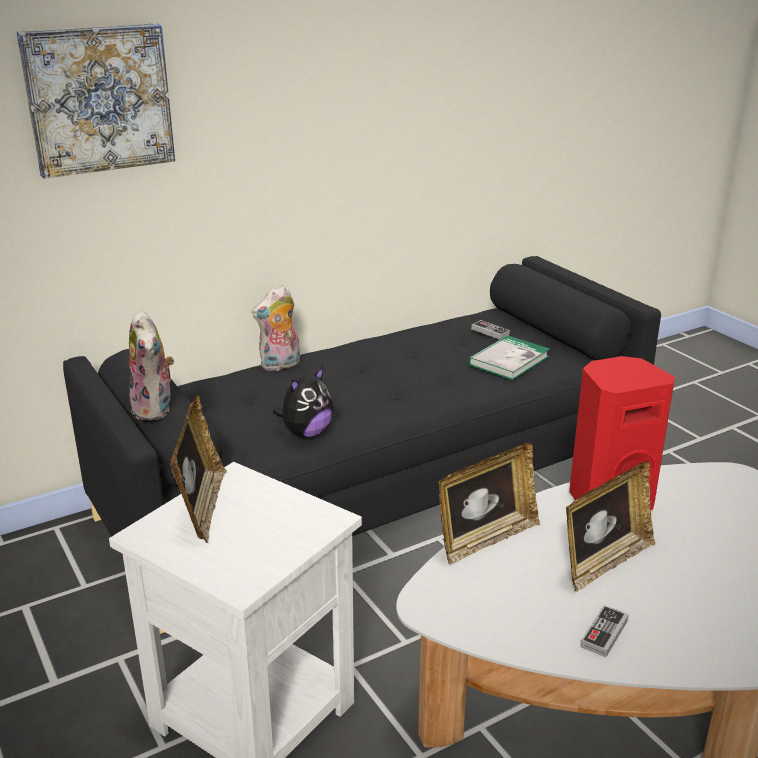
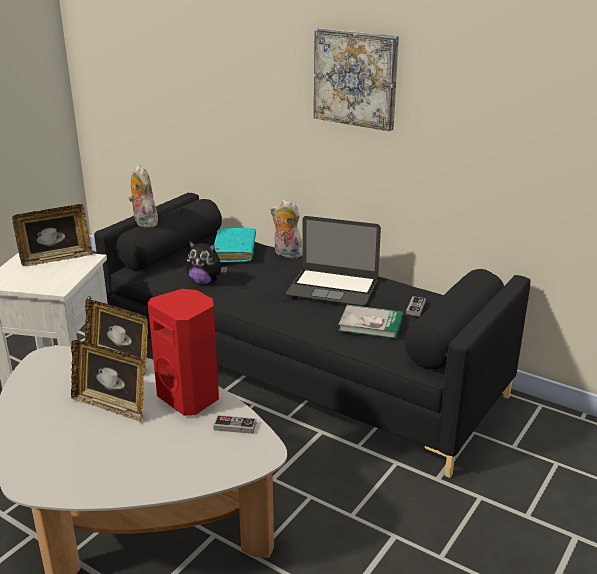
camera: 65 degrees right, 0 degrees up
picture [16,23,175,179] -> picture moved to [314,28,399,131]
plush toy [129,309,174,421] -> plush toy turned 105 degrees clockwise [129,165,158,228]
game controller [580,605,629,657] -> game controller moved to [213,415,256,434]
none -> turquoise book [214,228,256,262]
none -> laptop [286,216,381,306]

